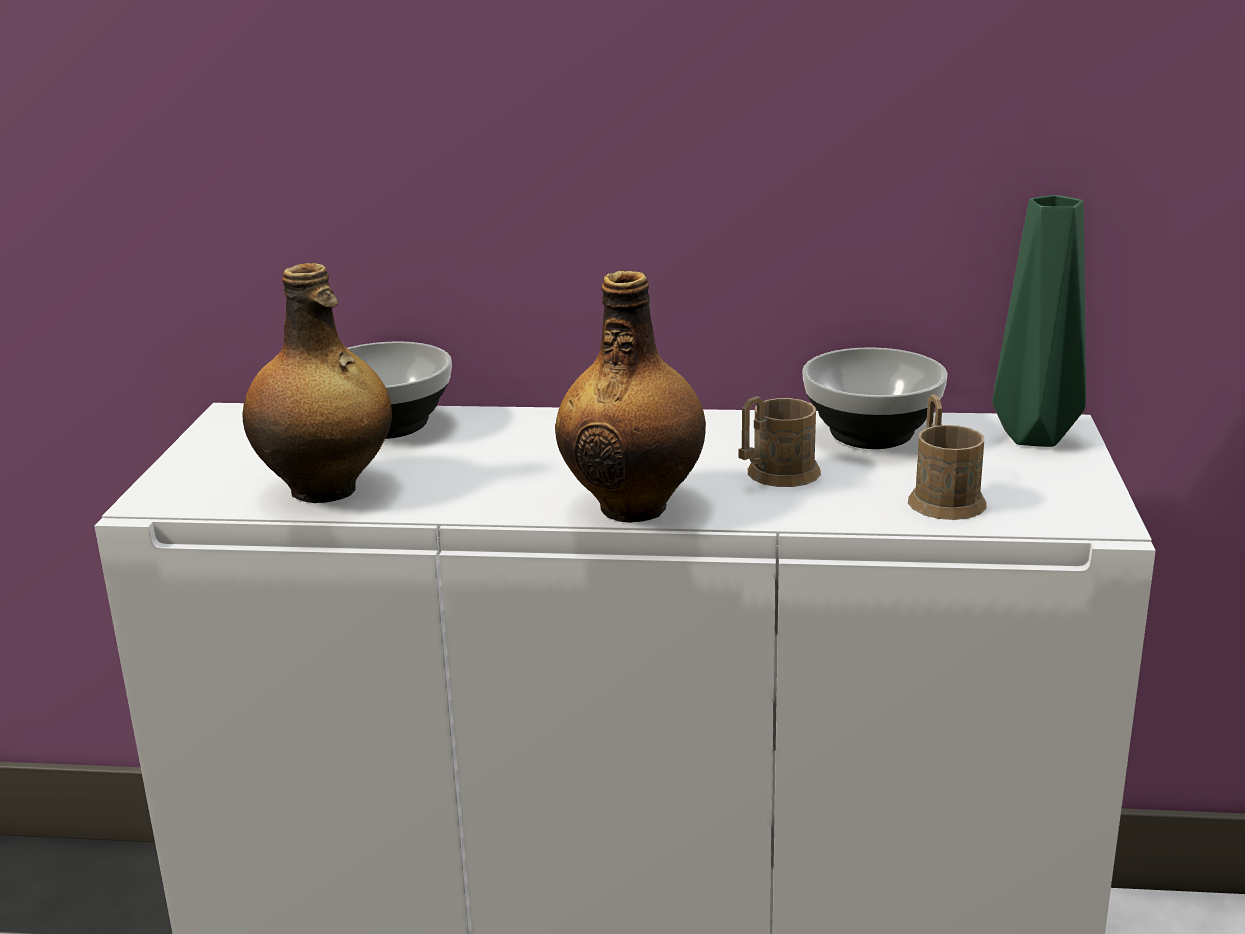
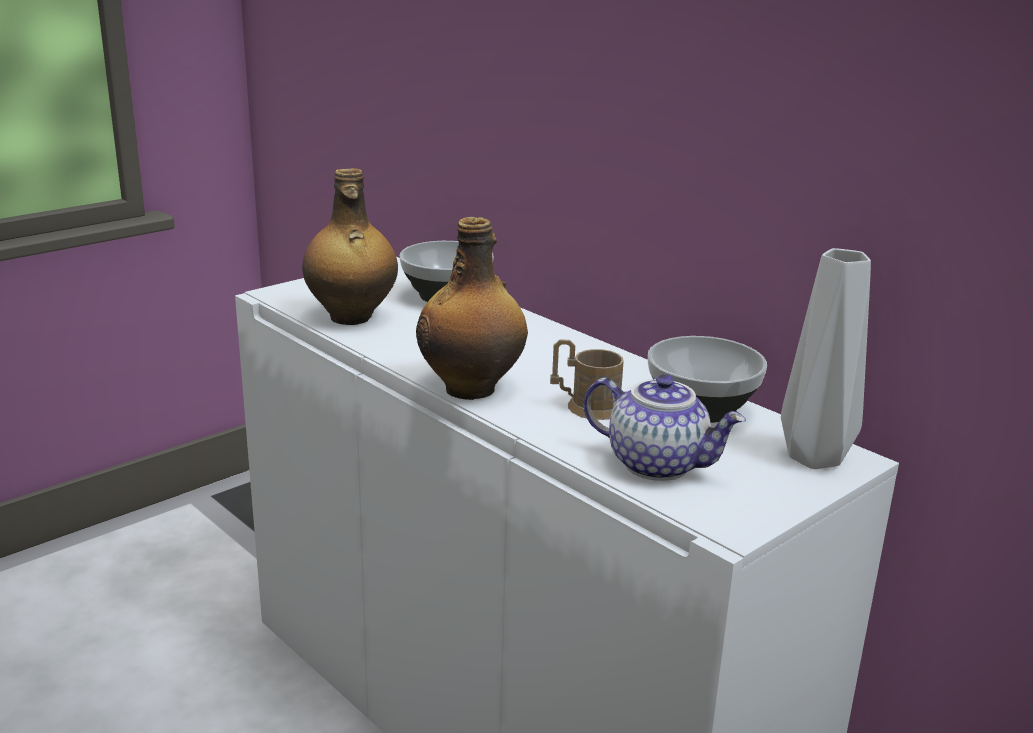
camera: 40 degrees right, 0 degrees up
brown mug [908,394,986,520] -> teapot [584,374,746,481]
green vase [992,195,1086,447] -> grey vase [781,248,871,469]

